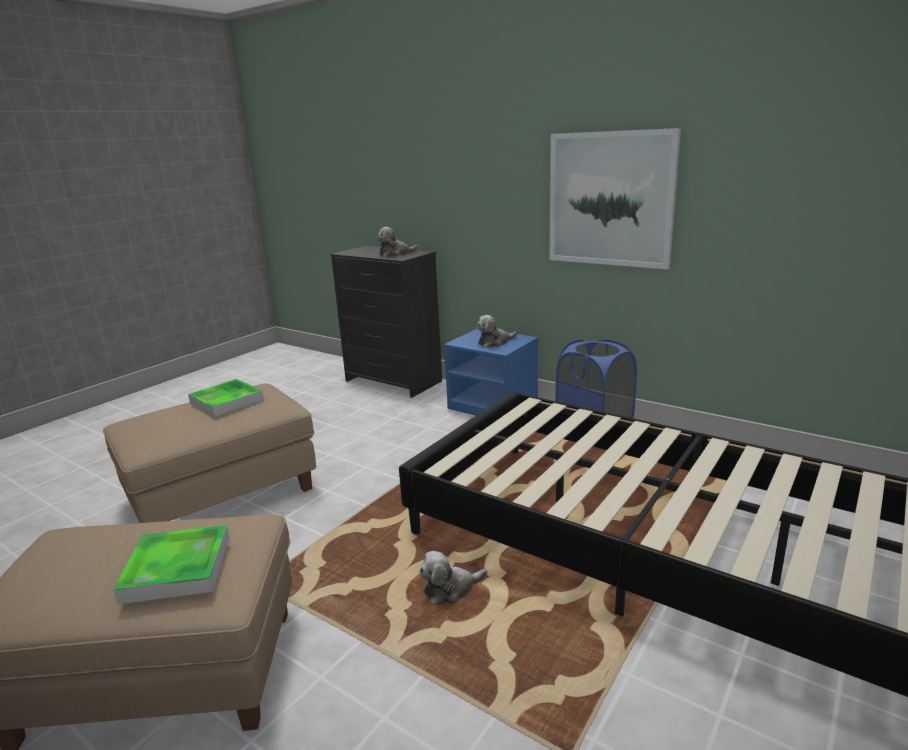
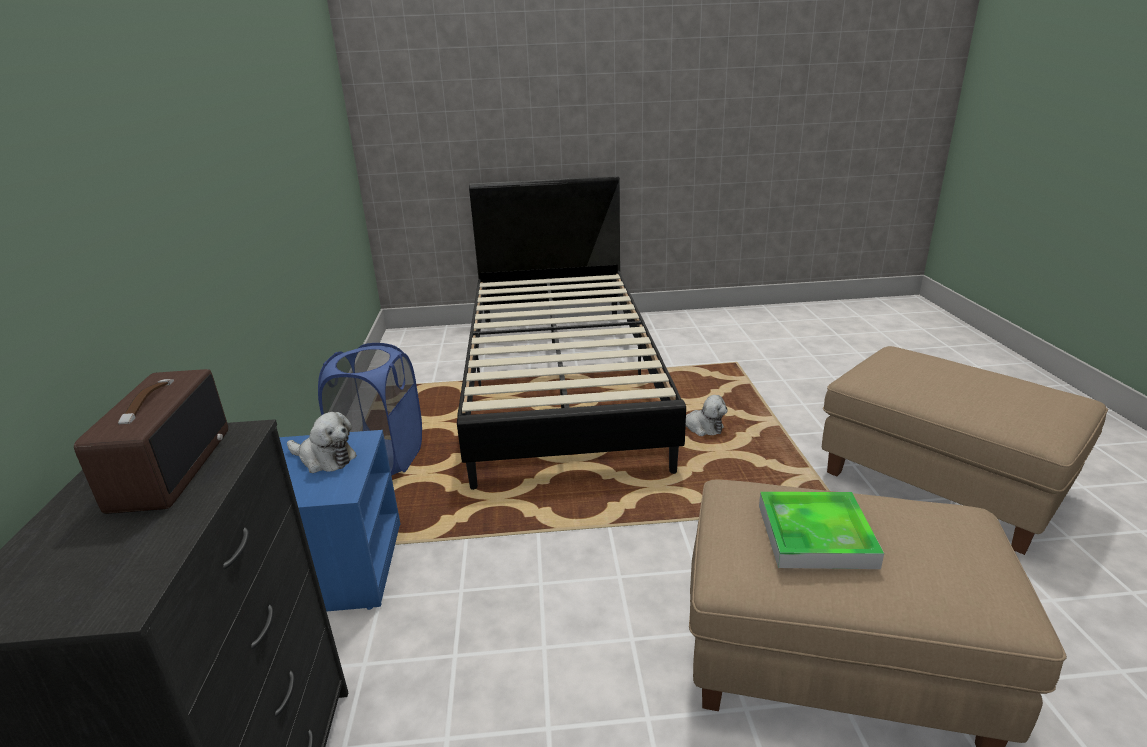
camera: 130 degrees left, 5 degrees up
tray [113,525,230,604] -> none
plush toy [376,227,418,257] -> radio [74,369,228,514]
picture [550,128,681,269] -> none

